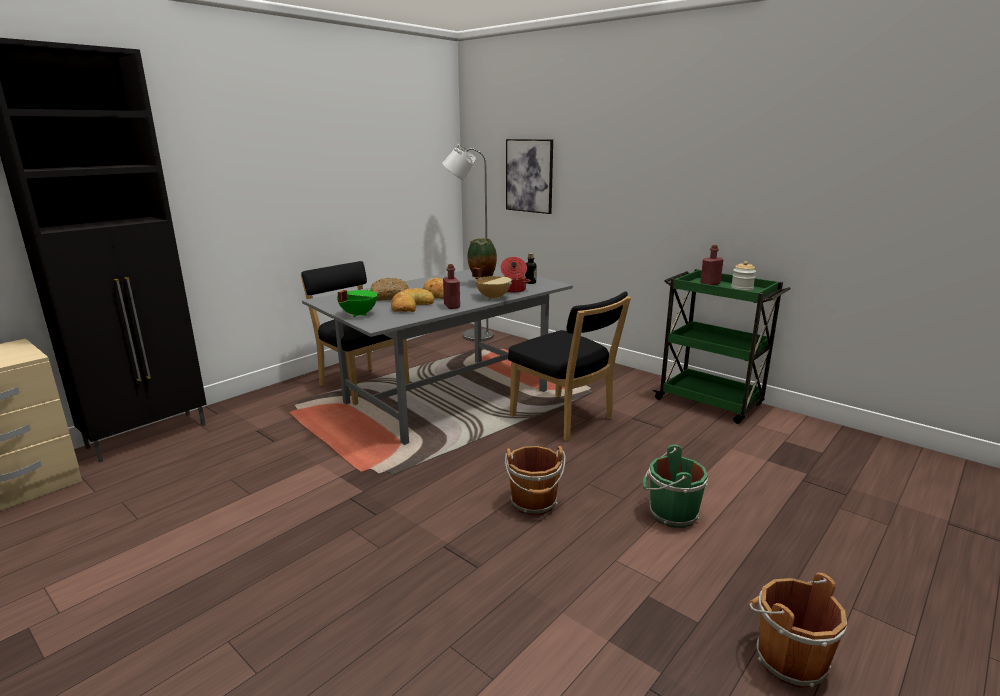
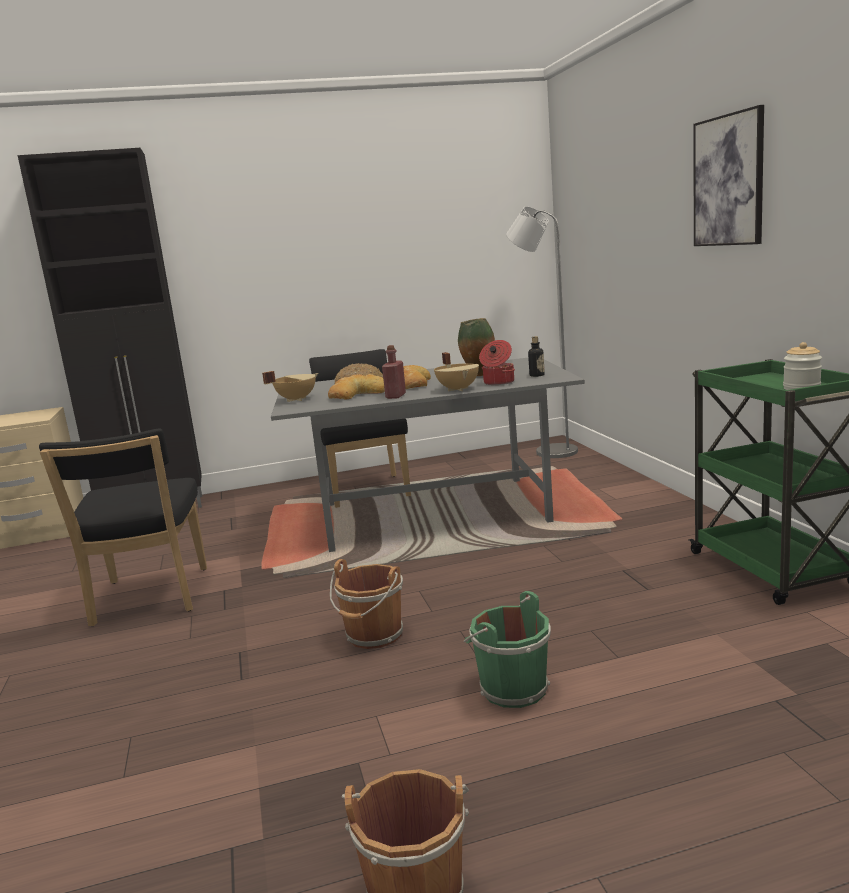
camera: 35 degrees right, 5 degrees down
green cooking pot [337,289,377,317] -> beige cooking pot [262,371,318,402]
picture [506,139,553,214] -> picture moved to [693,105,764,246]
black chair [508,292,631,441] -> black chair moved to [39,429,207,626]
red bottle [700,245,723,285] -> none

